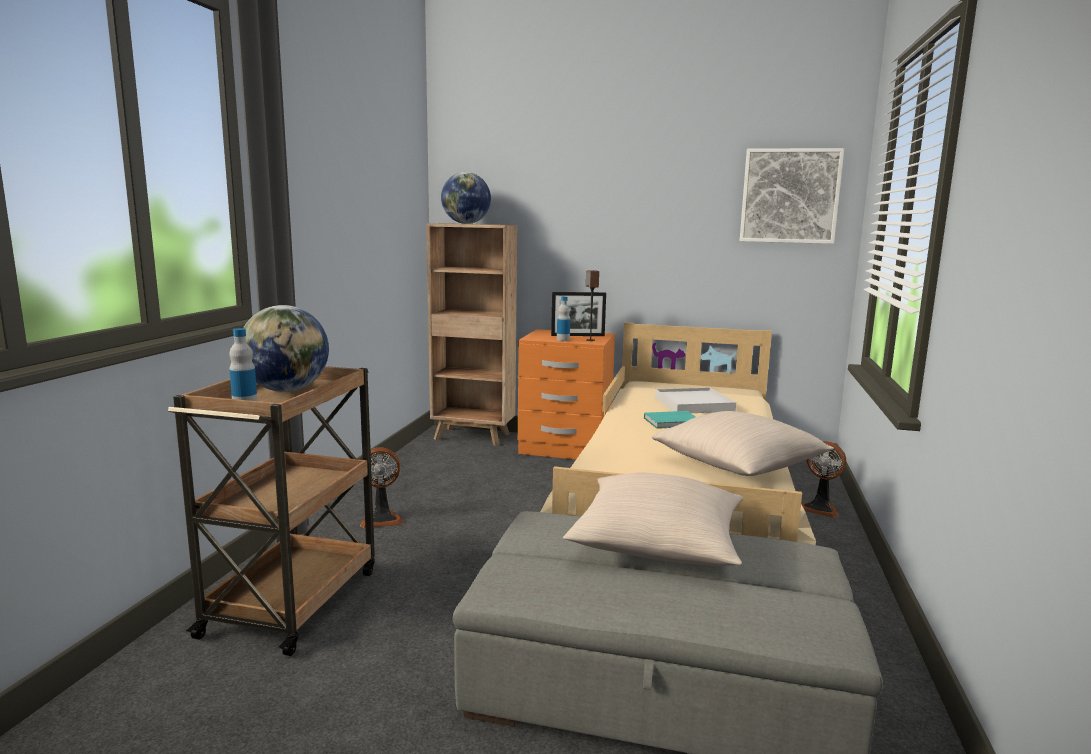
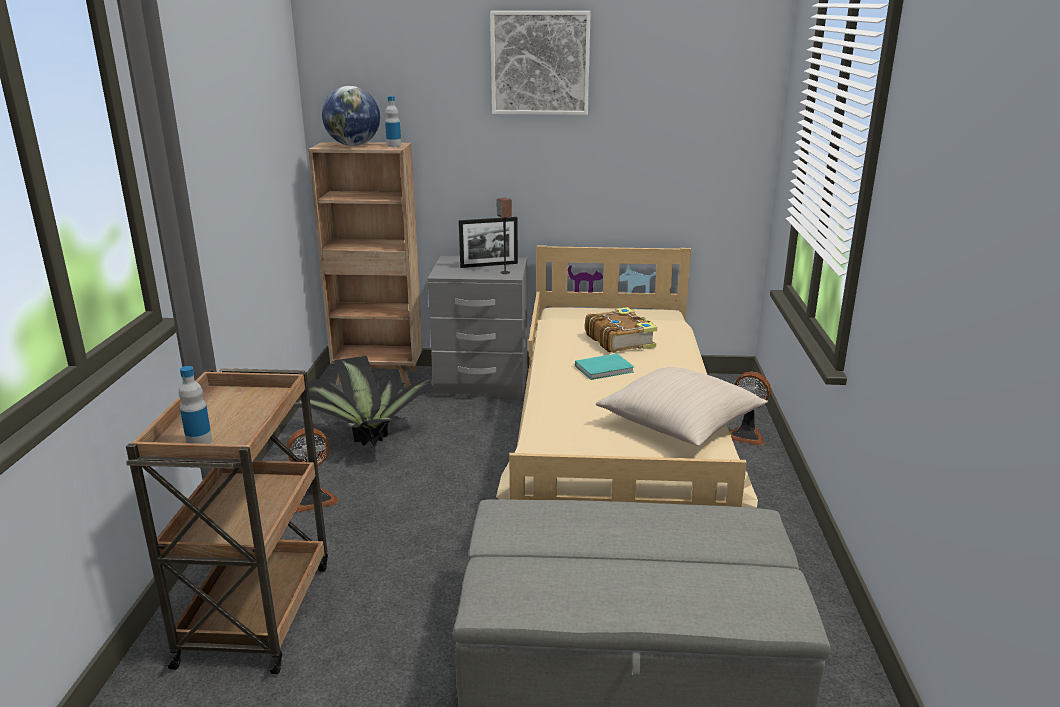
camera: 10 degrees left, 10 degrees up
globe [243,305,329,392] -> none
orange nightstand [518,329,615,459] -> grey nightstand [428,256,527,398]
bottle [557,296,570,341] -> bottle moved to [385,96,401,147]
beige pillow [563,472,743,566] -> none
white tray [655,388,736,413] -> book [585,307,657,353]
picture [740,148,844,244] -> picture moved to [490,11,591,115]
none -> potted plant [292,356,434,447]

